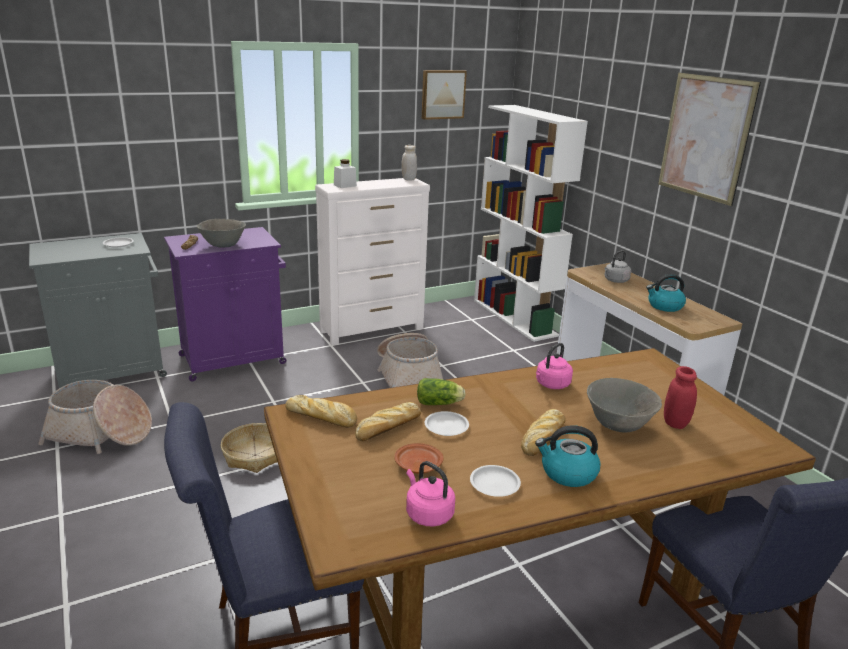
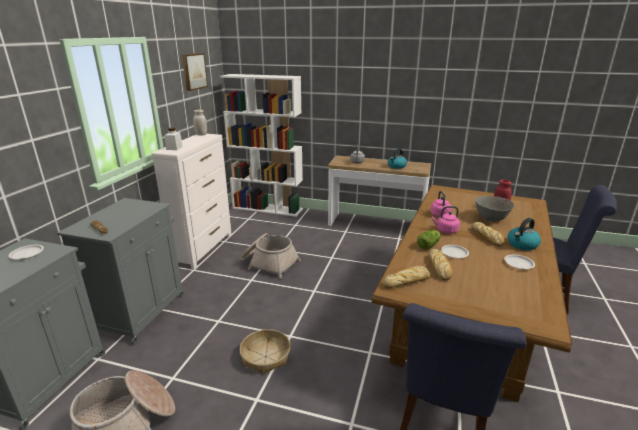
camera: 45 degrees left, 0 degrees up
purple cabinet [164,227,286,381] -> grey cabinet [57,198,184,345]
grey bowl [197,219,246,248] -> none
brown plate [394,443,444,474] -> none
pink kettle [406,461,455,527] -> pink kettle moved to [431,206,460,234]
picture [658,73,761,206] -> none

